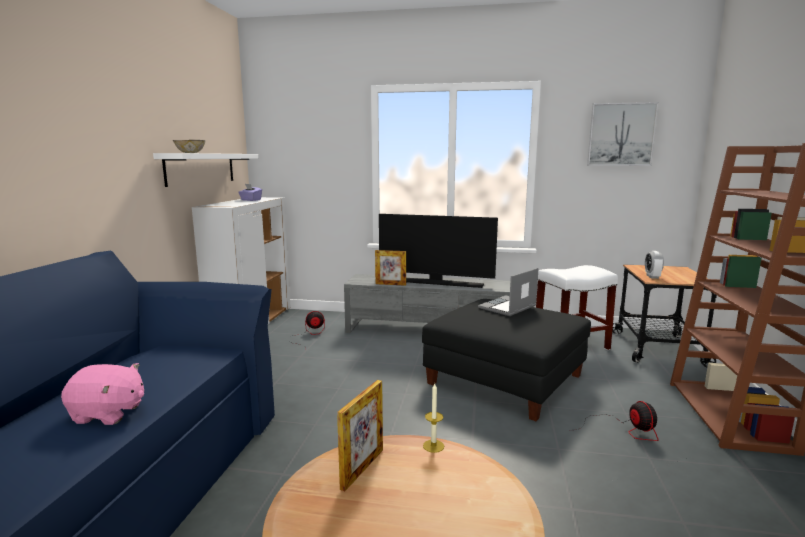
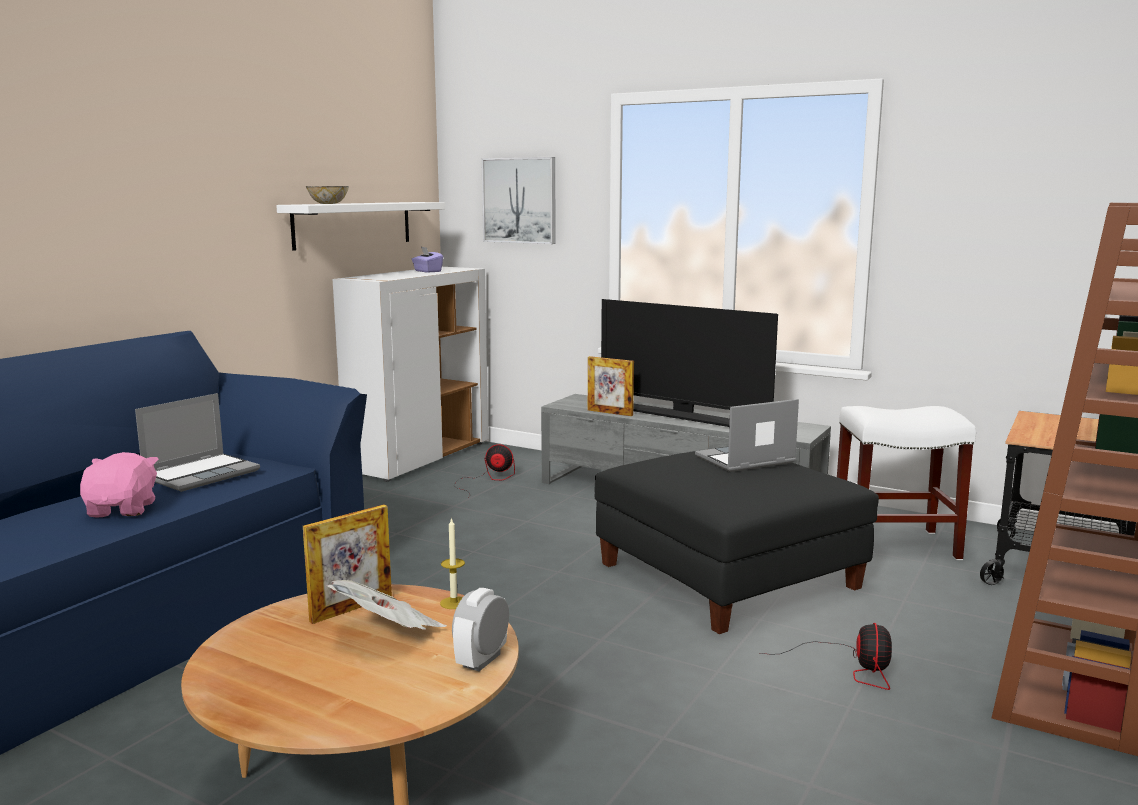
camera: 20 degrees right, 0 degrees up
pink plush toy [61,363,144,425] -> pink plush toy turned 120 degrees counterclockwise [80,452,159,517]
picture [587,102,659,166] -> picture moved to [481,157,556,244]
alarm clock [645,251,664,279] -> alarm clock moved to [452,588,509,671]
none -> laptop [135,393,260,492]
none -> newspaper [327,580,447,630]

